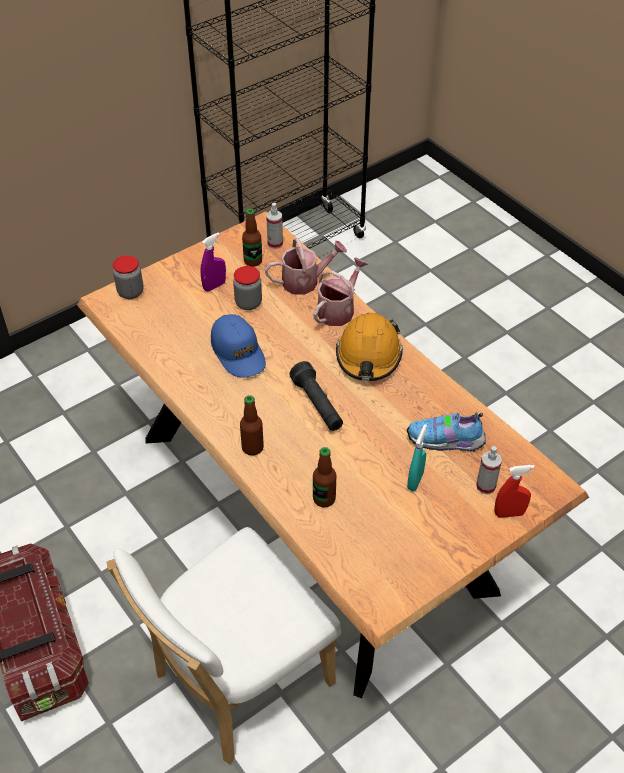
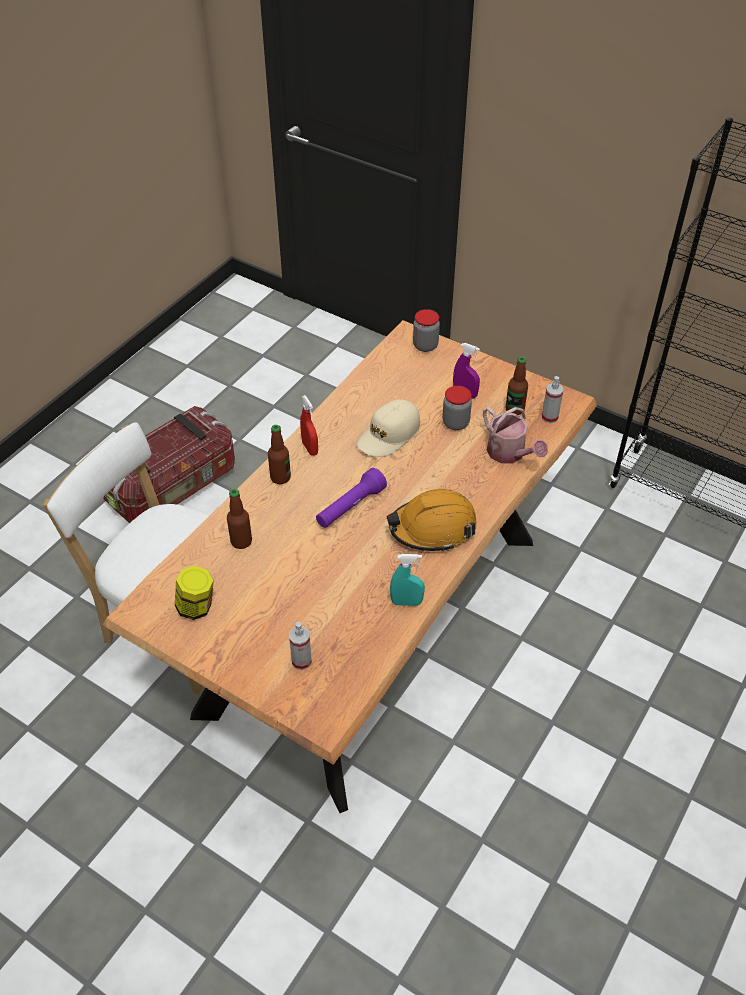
camera: 70 degrees right, 0 degrees up
blue cap [211,314,266,378] -> beige cap [357,399,420,457]
black flashlight [289,361,343,431] -> purple flashlight [316,468,387,528]
watering can [314,257,368,326] -> none
shoe [407,412,485,451] -> none
turquoise spray bottle [407,424,427,491] -> turquoise spray bottle moved to [390,554,425,606]
red spray bottle [495,465,535,518] -> red spray bottle moved to [300,395,318,456]
none -> jar [175,566,214,620]

